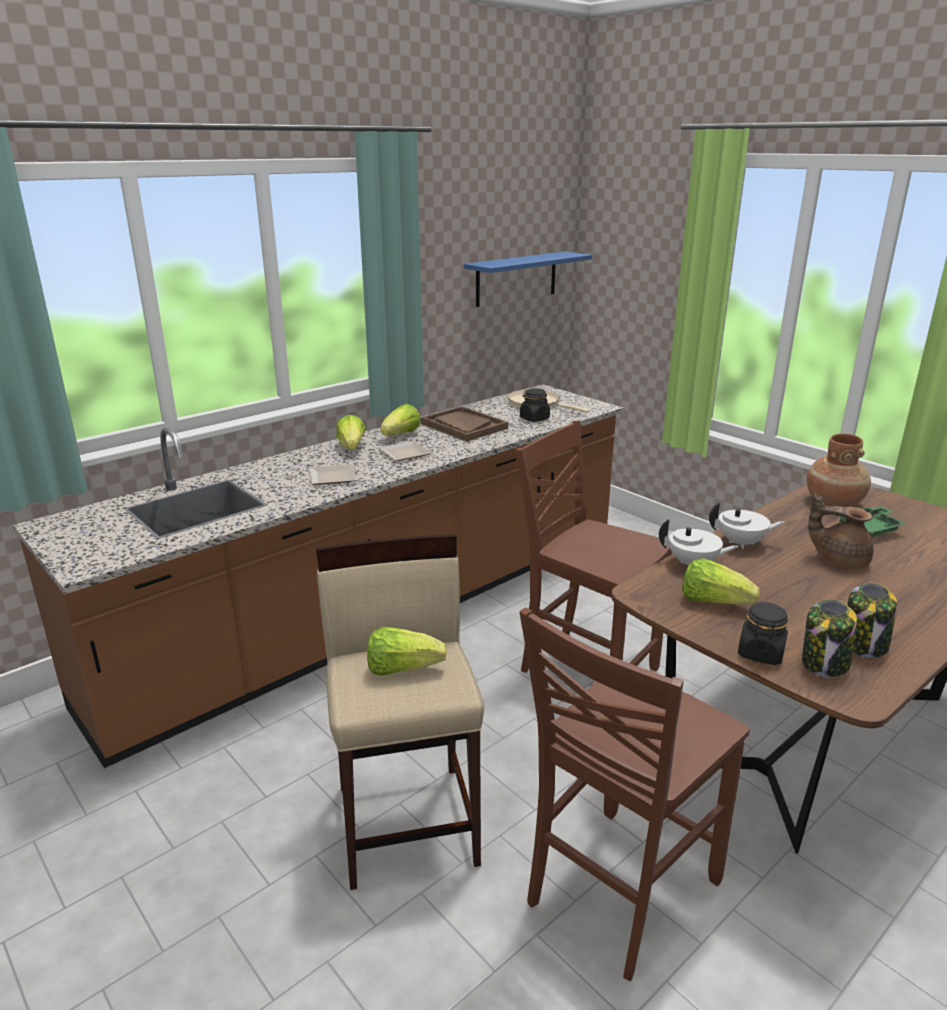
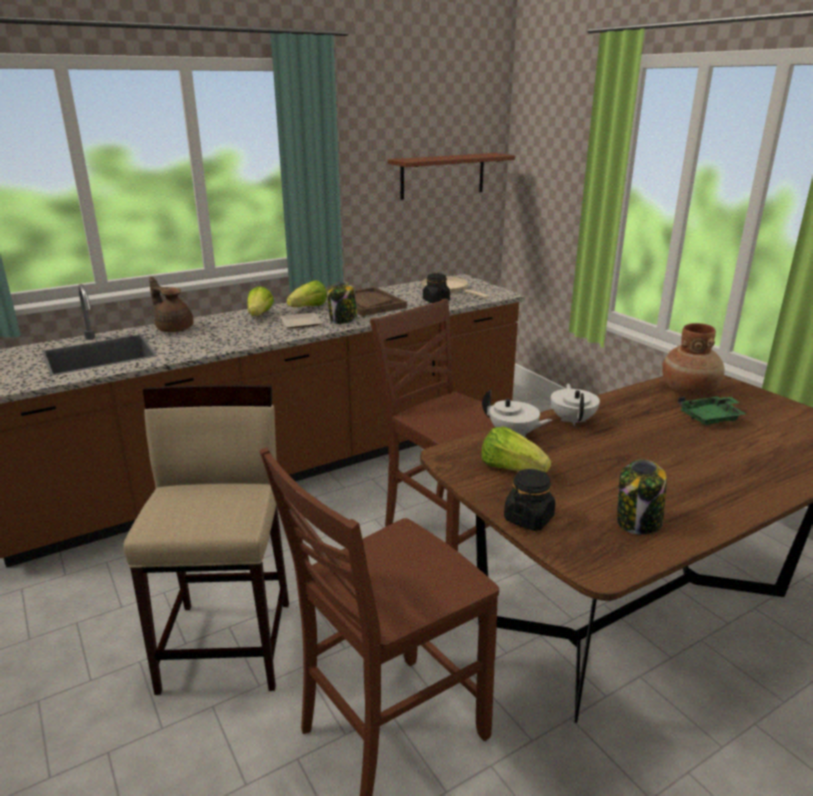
camera: 10 degrees right, 0 degrees up
plate [310,464,356,485] -> none
lettuce [367,627,447,676] -> none
blue shelf [464,251,592,307] -> brown shelf [388,153,515,200]
white teapot [709,502,784,549] -> white teapot turned 105 degrees counterclockwise [551,383,600,426]
jar [802,599,857,677] -> jar moved to [327,282,358,324]
brown teapot [808,494,874,569] -> brown teapot moved to [149,277,193,332]

